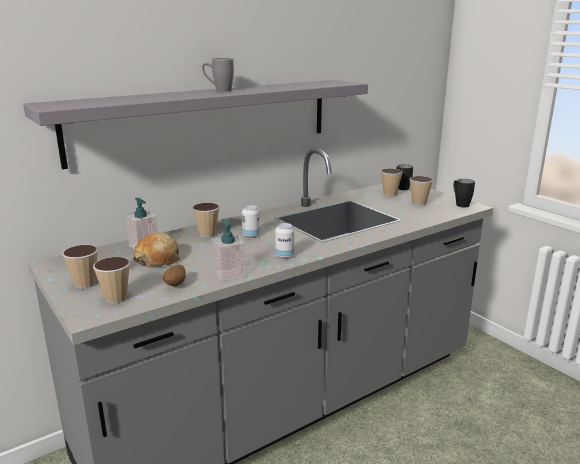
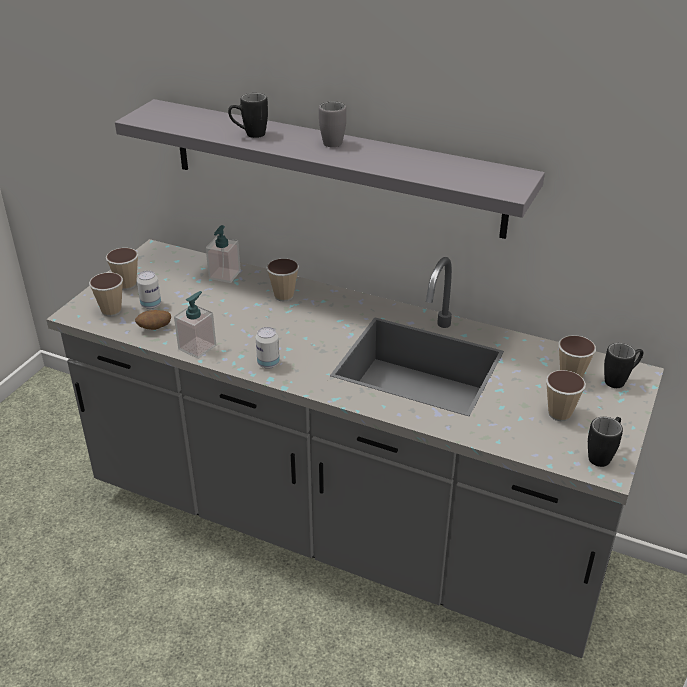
camera: 60 degrees right, 15 degrees up
bread [133,232,181,267] -> none
can [242,205,260,238] -> can moved to [137,271,161,309]
none -> black mug [228,93,268,138]

